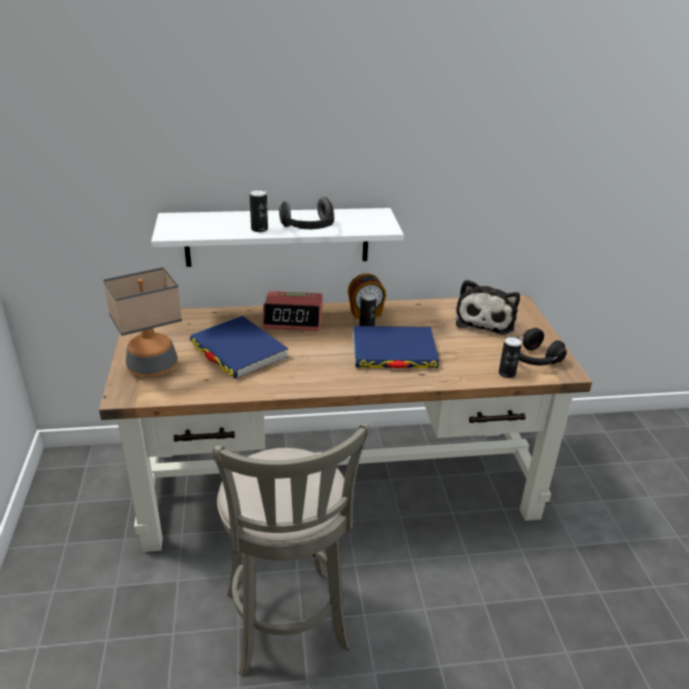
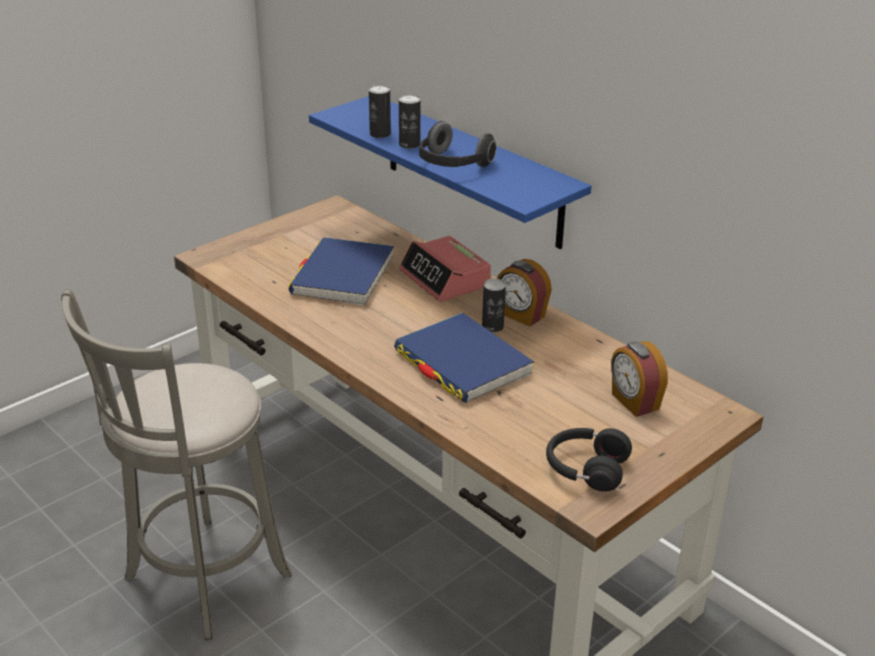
camera: 55 degrees right, 0 degrees up
table lamp [103,267,182,377] -> none
white shelf [151,208,404,267] -> blue shelf [309,96,591,249]
plush toy [456,280,520,335] -> alarm clock [611,341,668,417]
can [499,336,522,378] -> can moved to [369,85,391,138]

